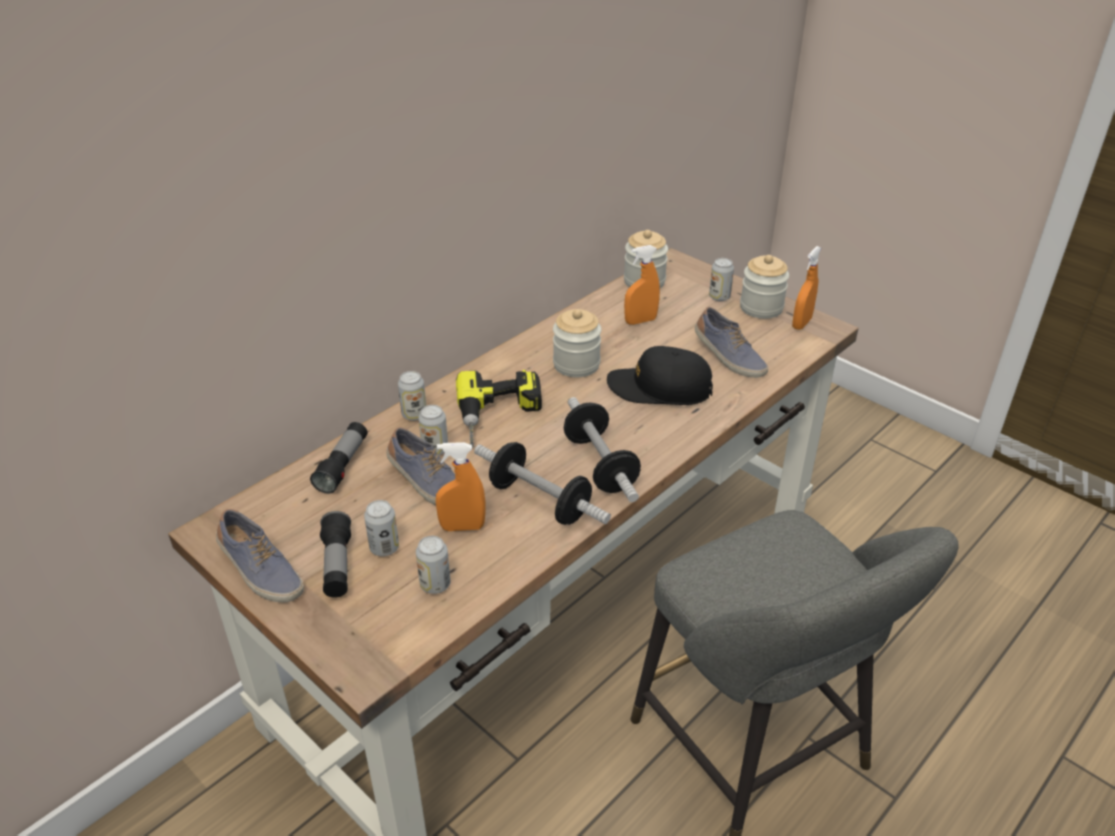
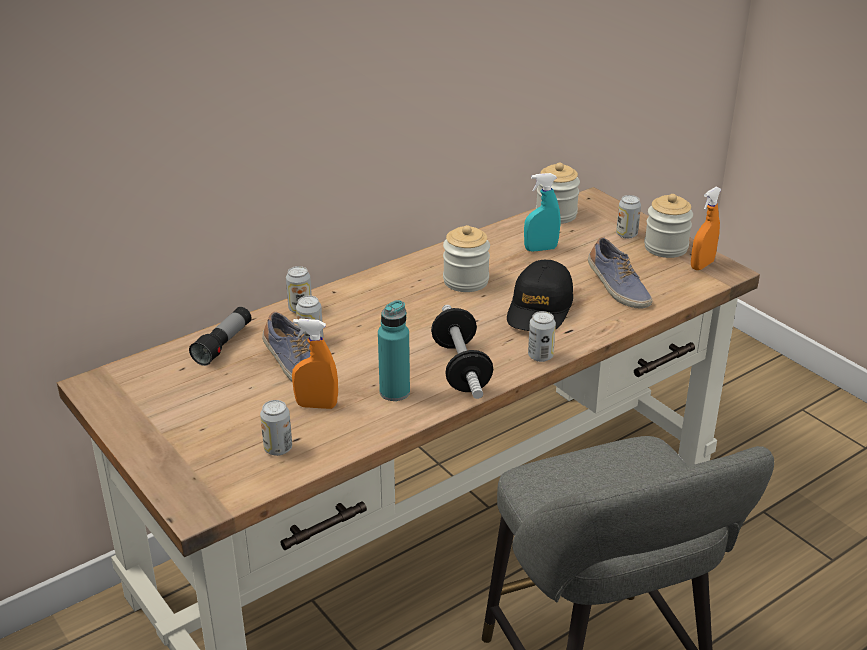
camera: 10 degrees right, 5 degrees down
shoe [216,509,304,603] -> none
flashlight [320,511,351,598] -> none
can [364,500,399,556] -> can moved to [528,311,556,362]
power drill [456,370,542,448] -> none
dumbbell [474,442,611,525] -> turquoise bottle [378,300,410,401]
black cap [607,346,713,405] -> black cap turned 90 degrees counterclockwise [507,260,573,331]
orange spray bottle [624,245,660,325] -> turquoise spray bottle [524,173,560,251]

